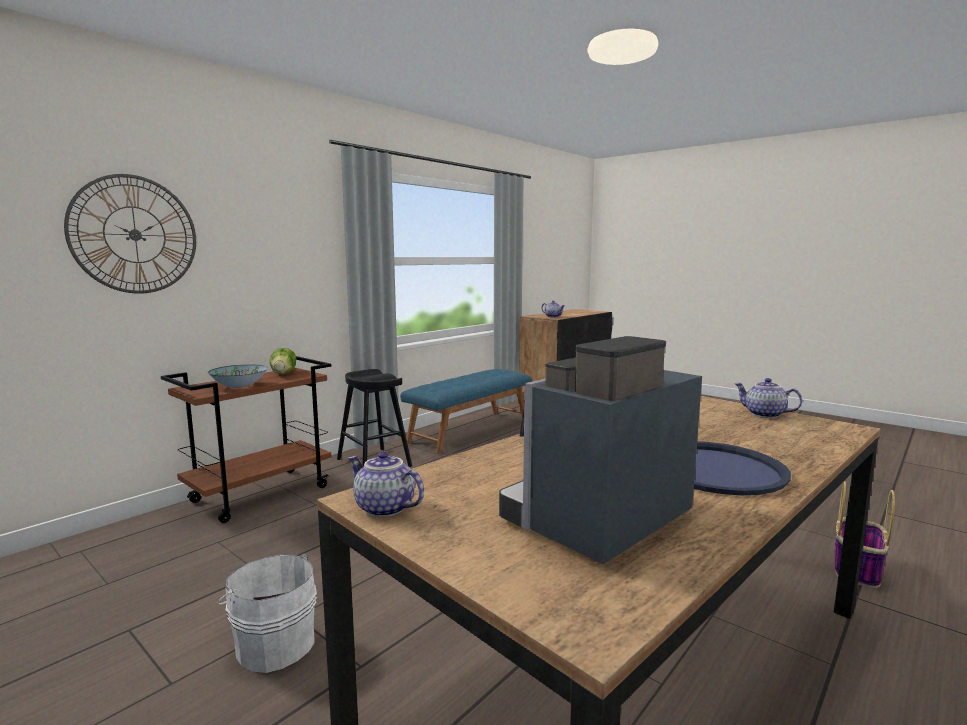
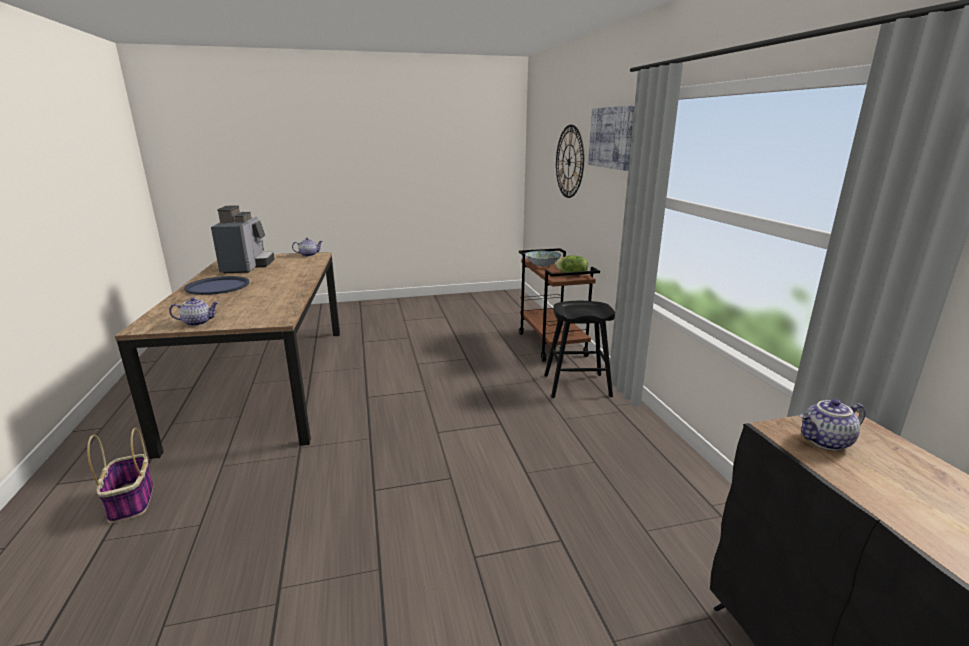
camera: 125 degrees right, 10 degrees up
white bucket [218,554,317,673] -> none
blue bench [400,369,531,454] -> none
none -> picture [588,105,635,171]

